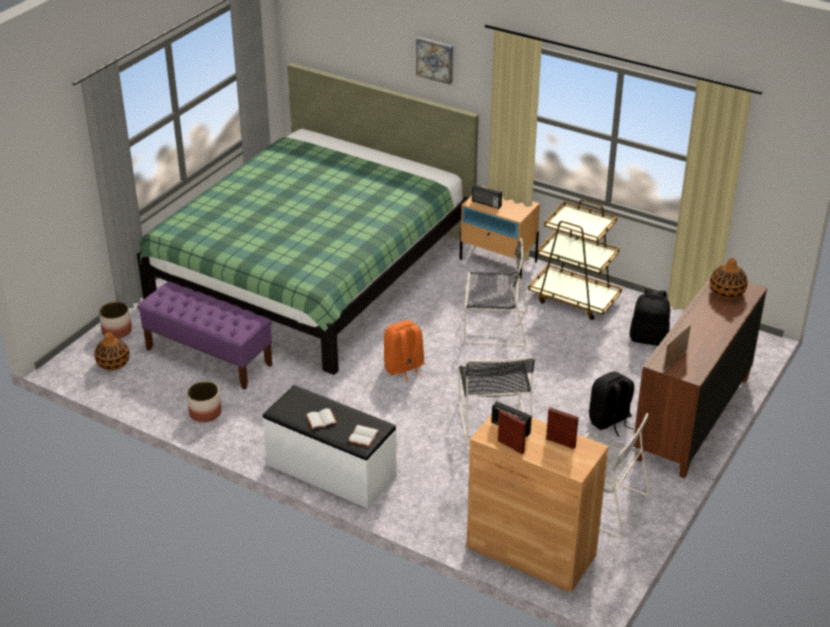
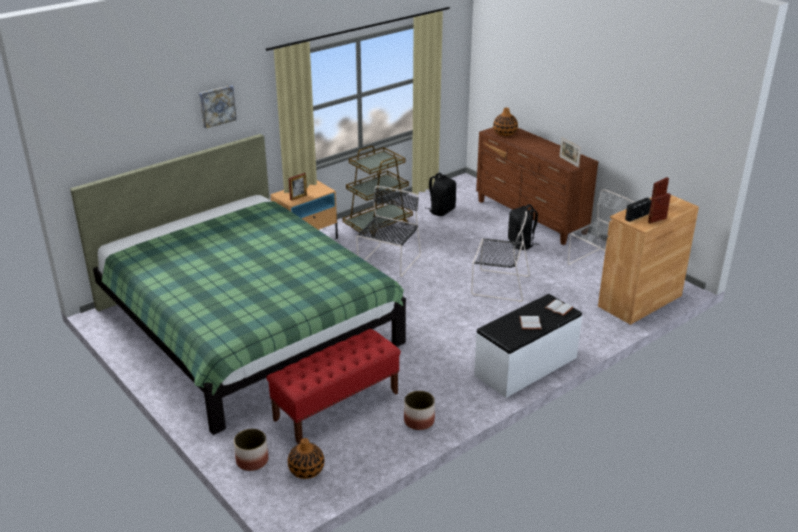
camera: 70 degrees left, 5 degrees down
purple bench [137,281,272,390] -> red bench [266,329,401,444]
orange backpack [384,320,425,382] -> none
radio [472,184,502,209] -> picture frame [289,173,307,201]

